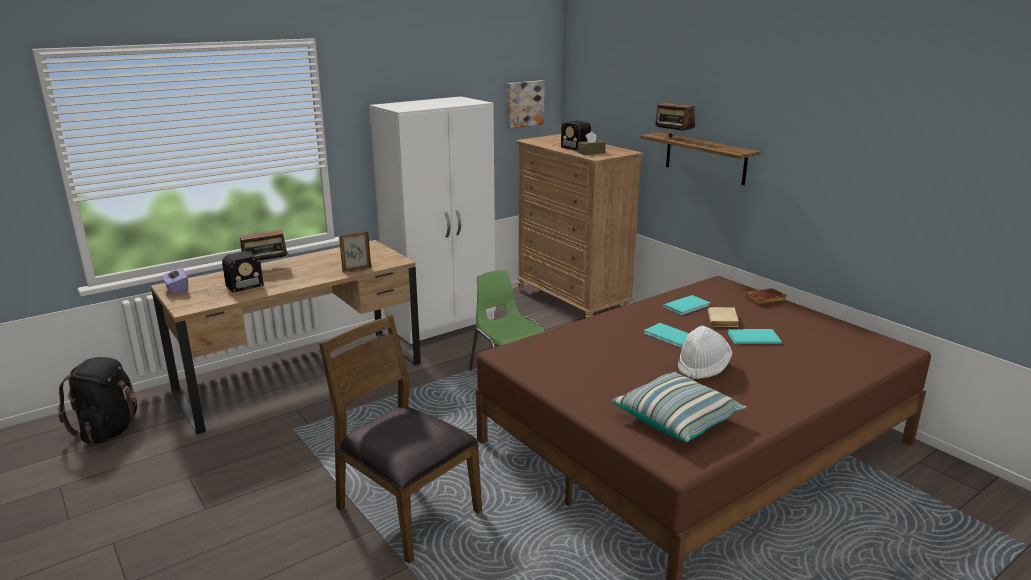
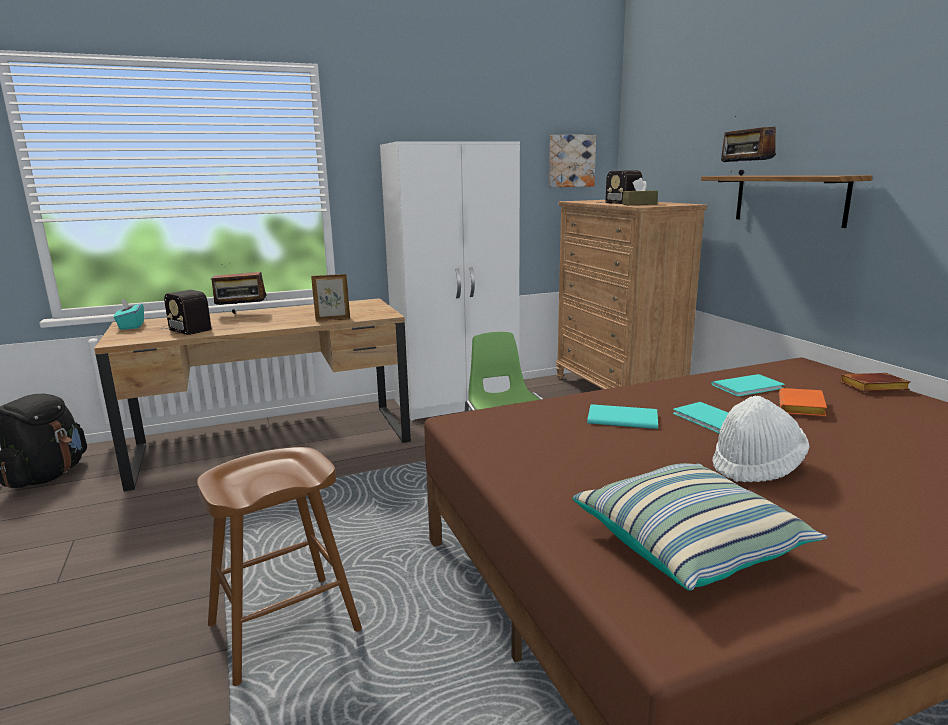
camera: 15 degrees right, 5 degrees down
purple tissue box [162,265,188,295] -> turquoise tissue box [114,298,144,330]
radio [205,251,264,297] -> radio turned 60 degrees clockwise [160,290,212,335]
brown chair [319,315,482,563] -> brown stool [197,447,362,686]
beige book [708,307,739,327] -> orange book [779,388,827,416]
turquoise book [727,329,782,344] -> turquoise book moved to [587,404,658,429]

